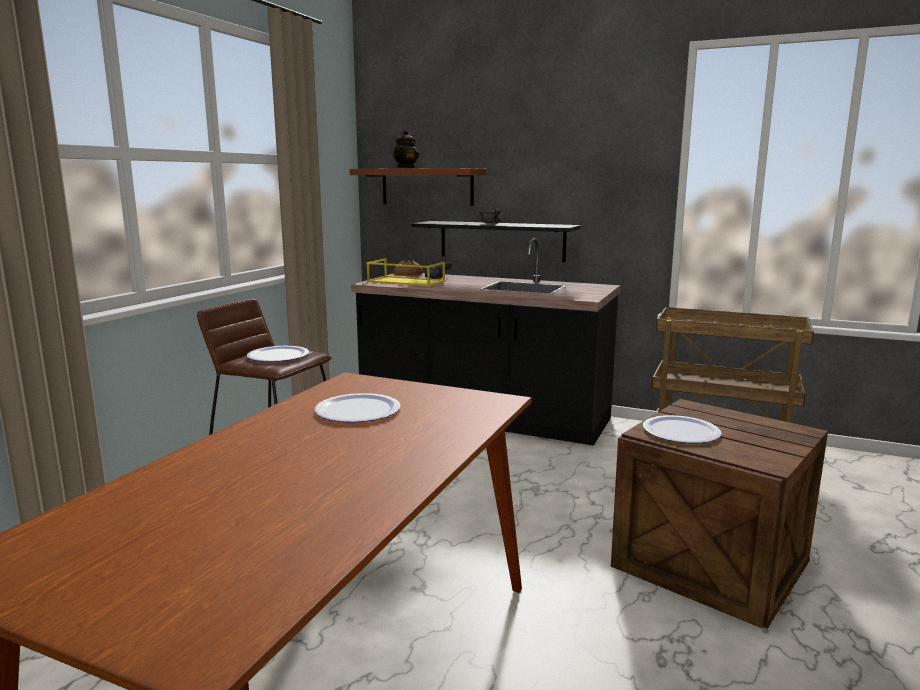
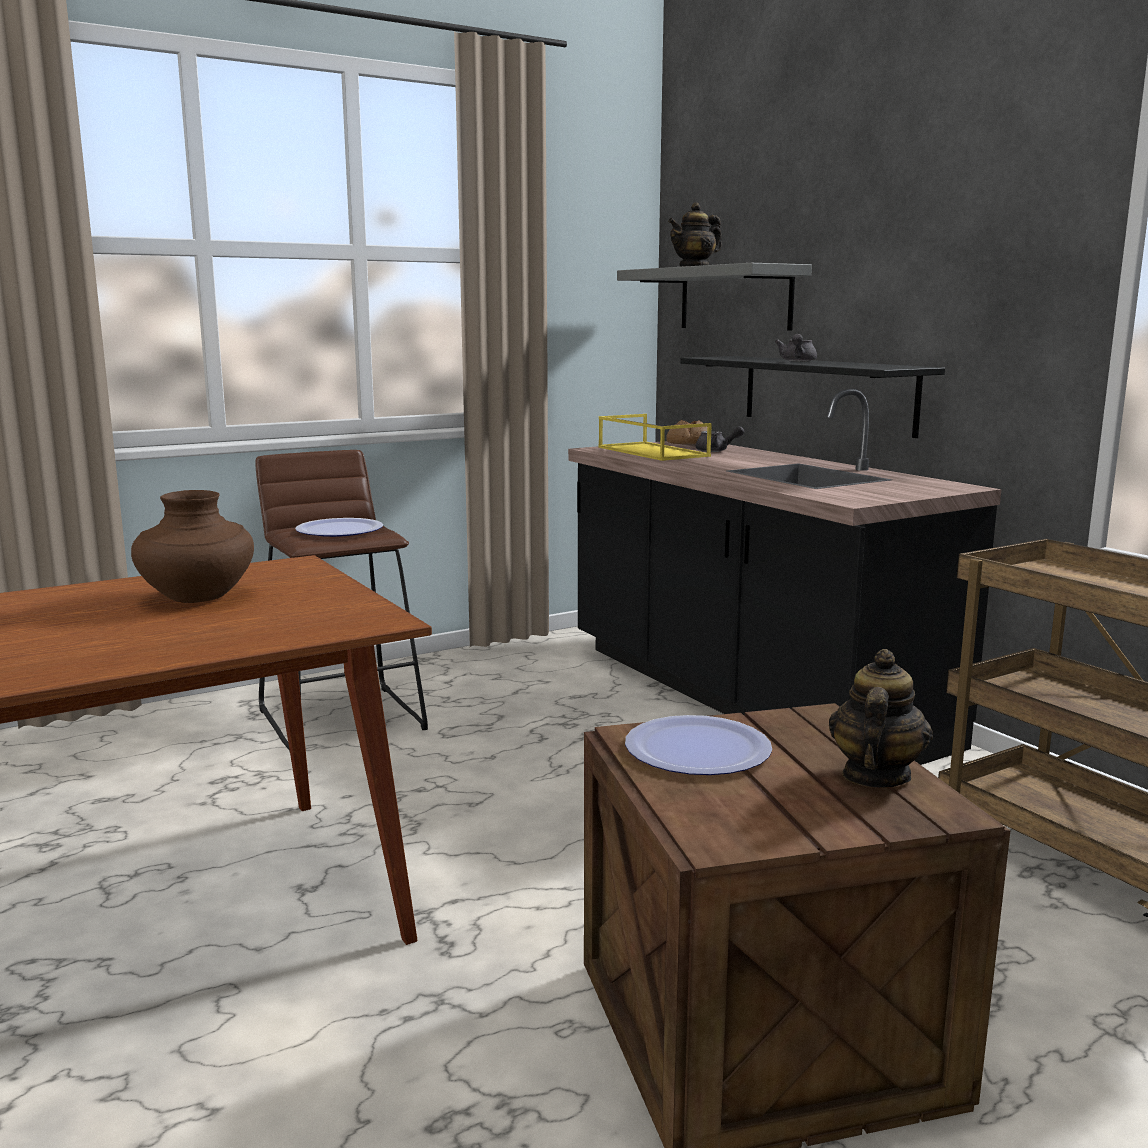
camera: 35 degrees right, 0 degrees up
plate [314,393,401,423] -> brown vase [131,490,254,603]
brown shelf [349,168,486,206] -> grey shelf [617,263,812,330]
none -> teapot [829,649,933,787]

